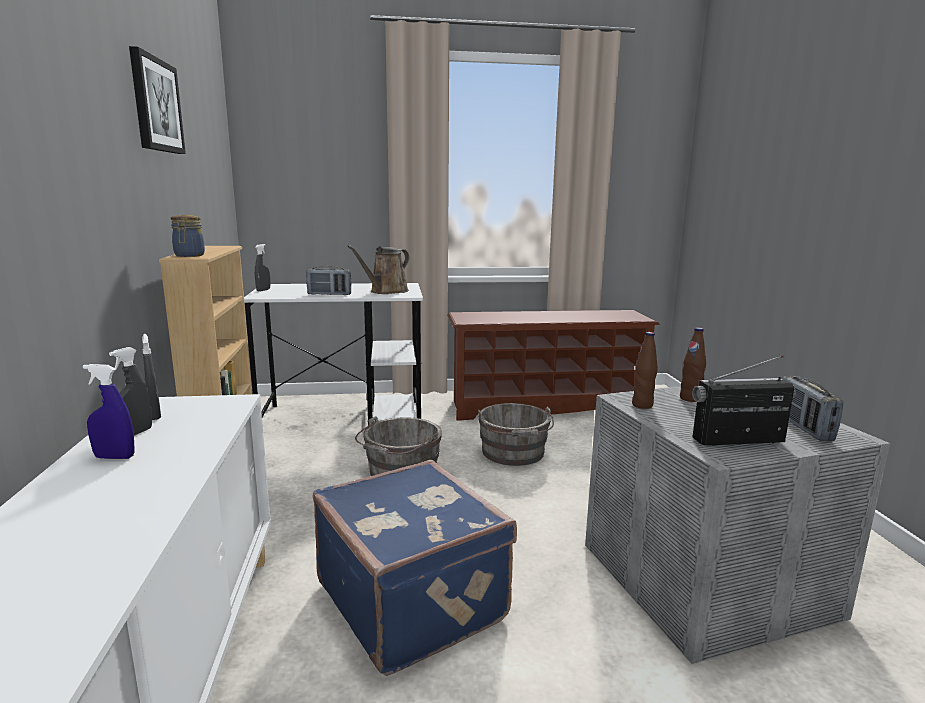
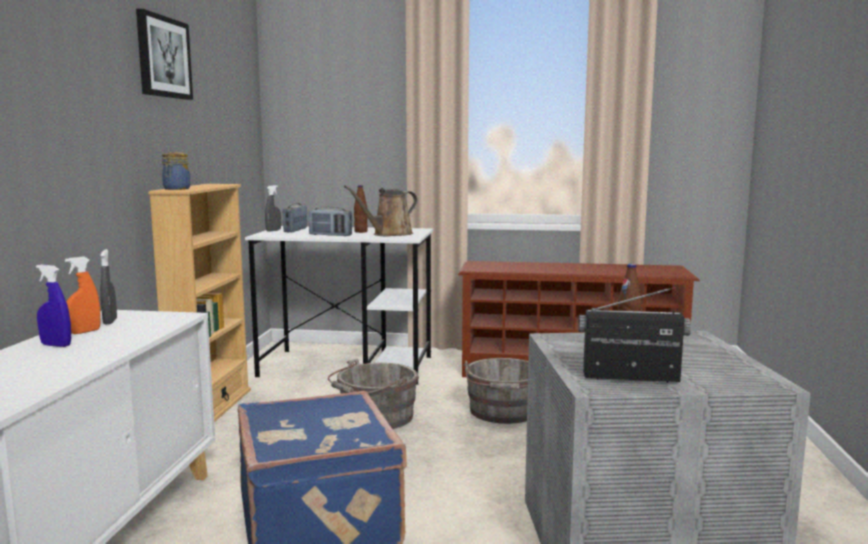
camera: 15 degrees right, 5 degrees down
grey spray bottle [109,347,152,436] -> orange spray bottle [65,256,101,334]
brown bottle [632,332,658,409] -> brown bottle moved to [354,185,368,233]
radio [782,376,843,441] -> radio moved to [283,203,307,232]

